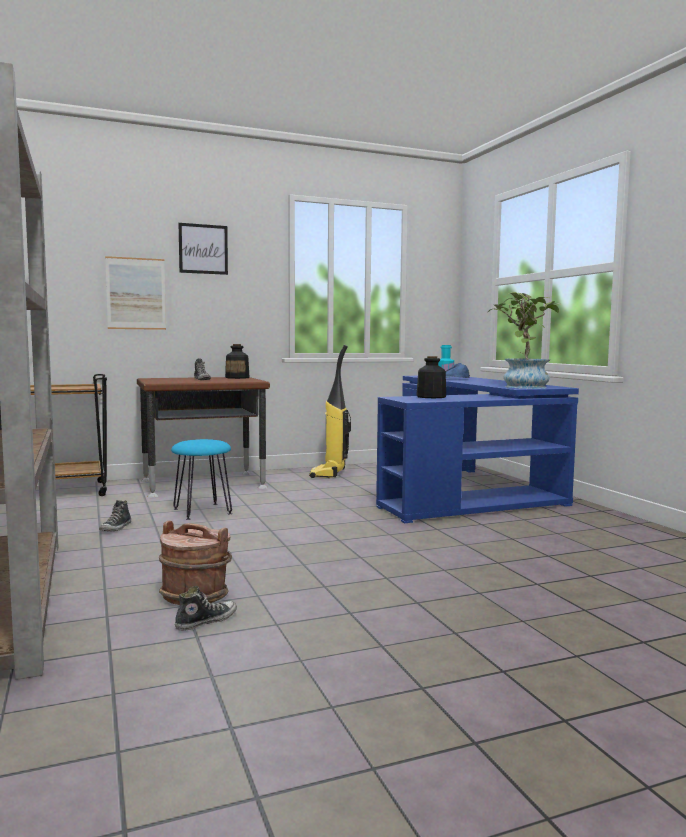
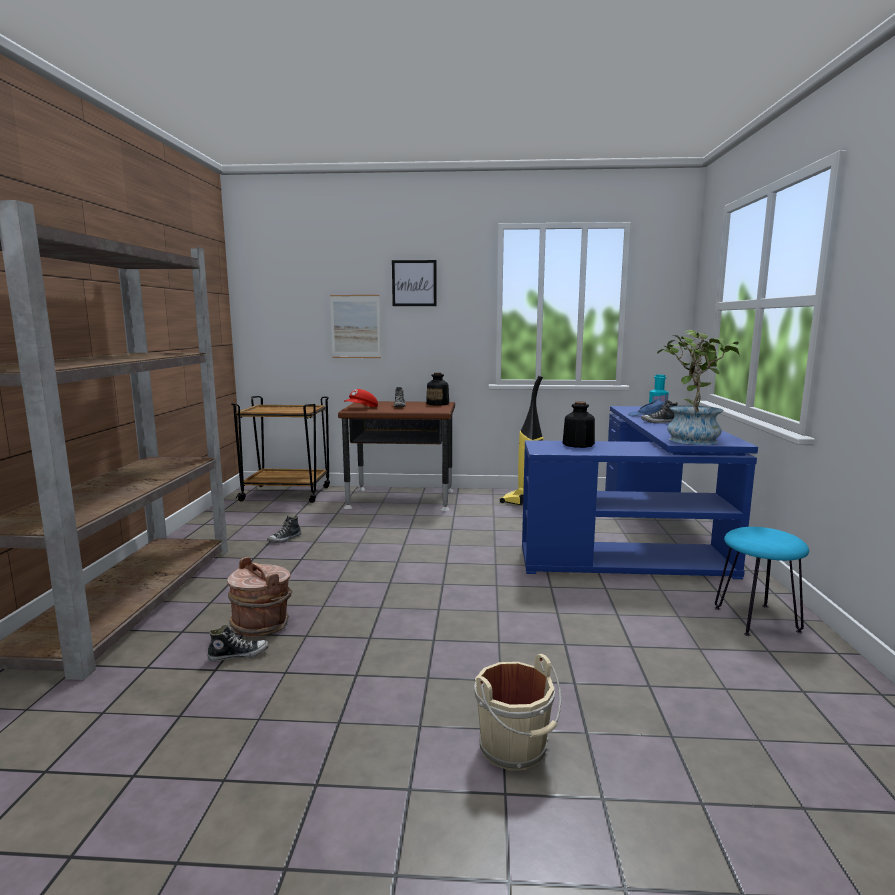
camera: 25 degrees right, 5 degrees up
turquoise stool [171,439,232,520] -> turquoise stool moved to [715,527,809,636]
none -> red cap [344,389,378,407]
none -> beige bucket [474,654,562,771]
none -> shoe [641,400,678,423]

